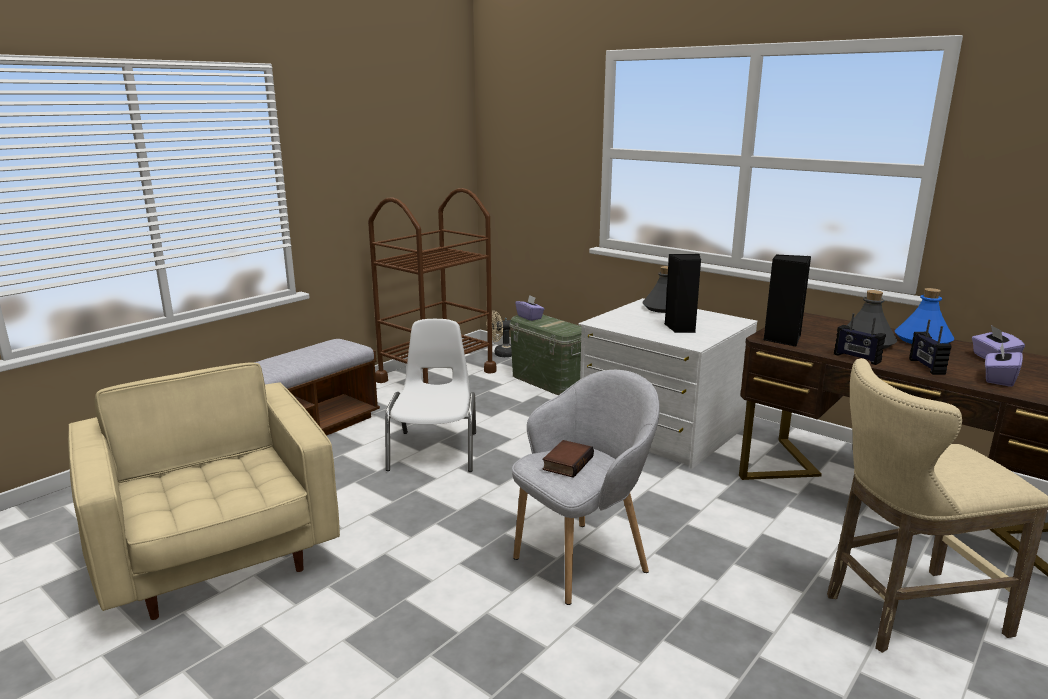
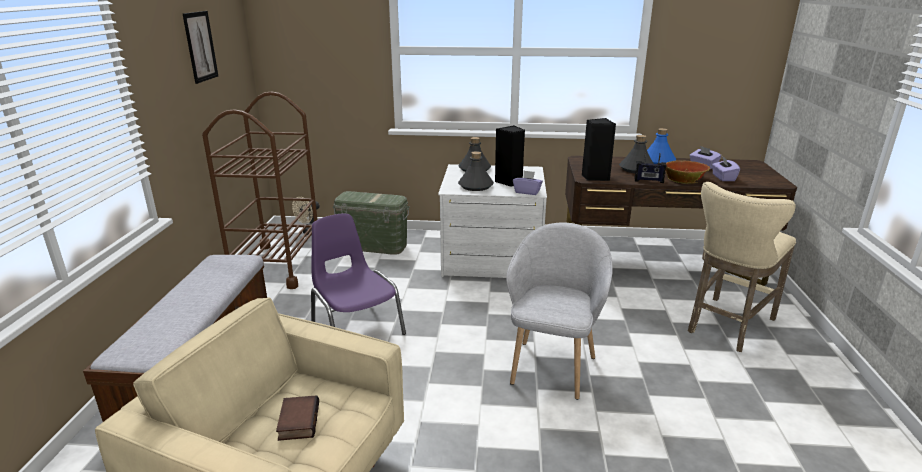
camera: 35 degrees left, 5 degrees up
white chair [385,319,476,472] -> purple chair [311,213,406,335]
purple tissue box [515,295,545,321] -> purple tissue box moved to [513,171,543,195]
book [542,440,594,478] -> book moved to [276,395,319,441]
radio [909,320,952,375] -> bowl [666,160,710,184]
none -> picture [183,11,218,84]
none -> grey bottle [458,151,494,191]

